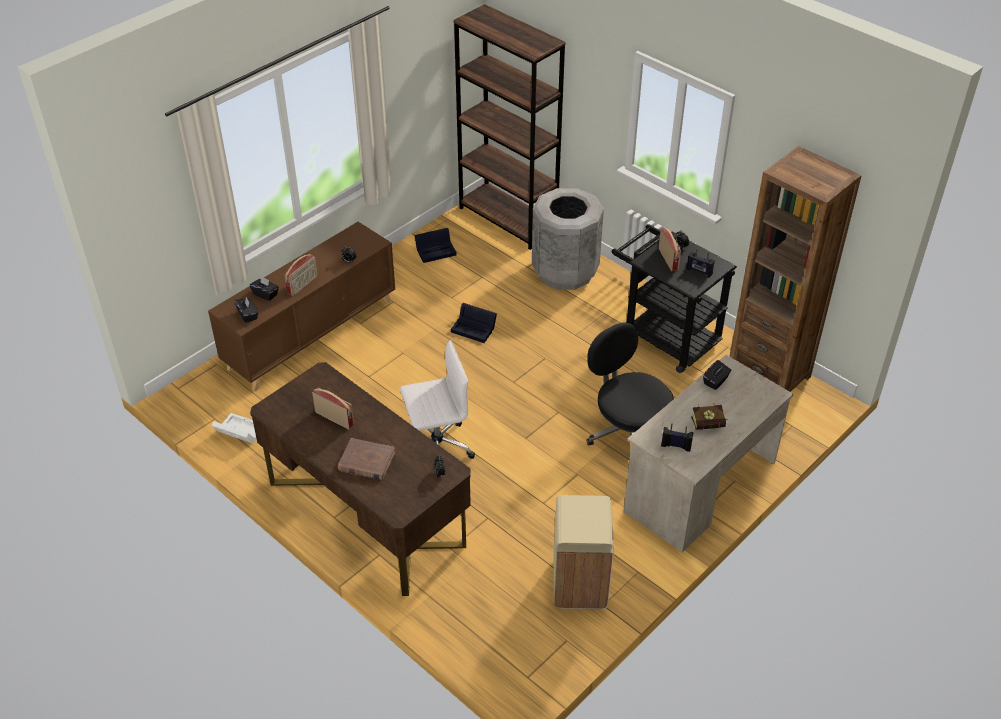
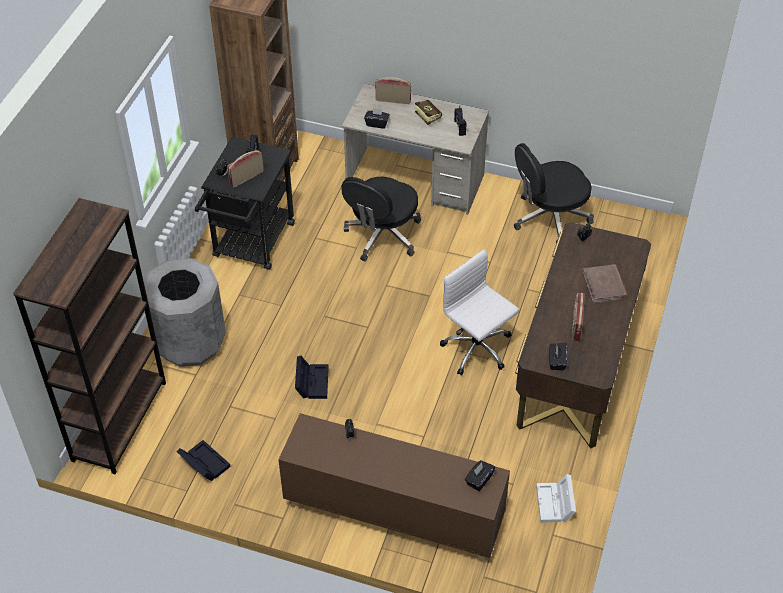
camera: 115 degrees left, 5 degrees up
black tissue box [250,277,279,301] -> black tissue box moved to [549,343,568,370]
radio [284,254,317,296] -> radio moved to [375,77,411,104]
beige trash can [554,495,614,609] -> black office chair [514,143,594,243]

